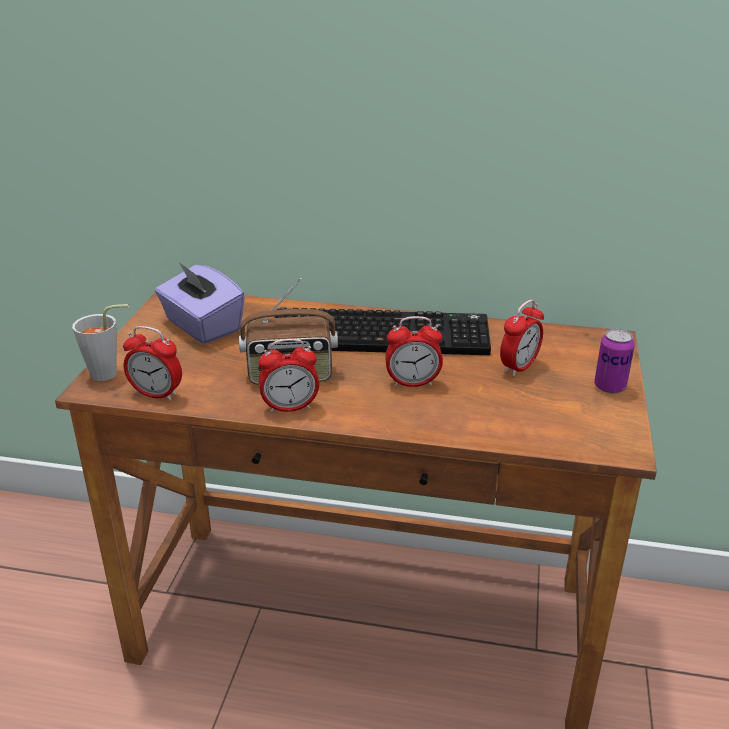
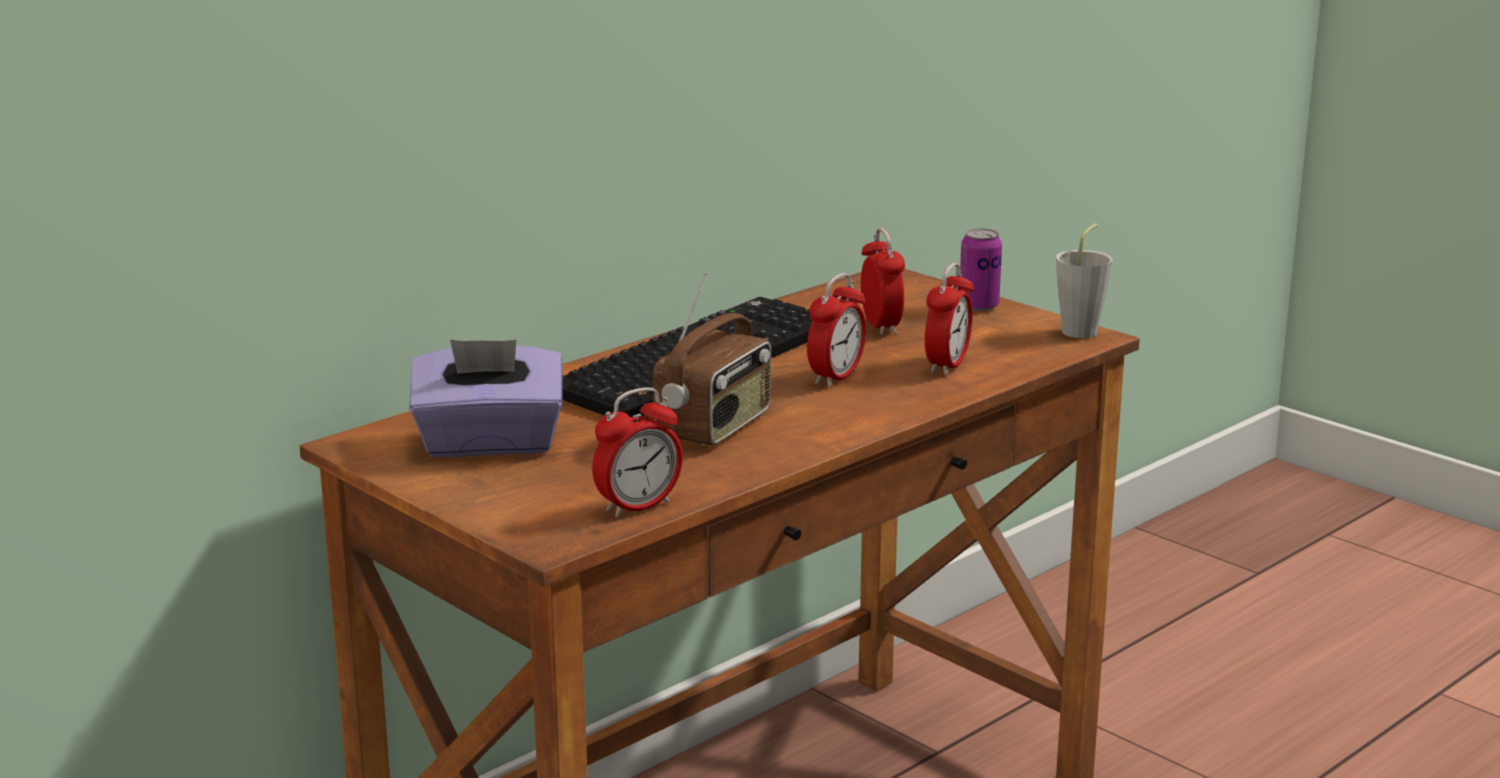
camera: 55 degrees left, 10 degrees down
grey cup [72,304,129,381] -> grey cup moved to [1056,223,1113,338]
alarm clock [259,338,319,413] -> alarm clock moved to [925,263,974,375]

